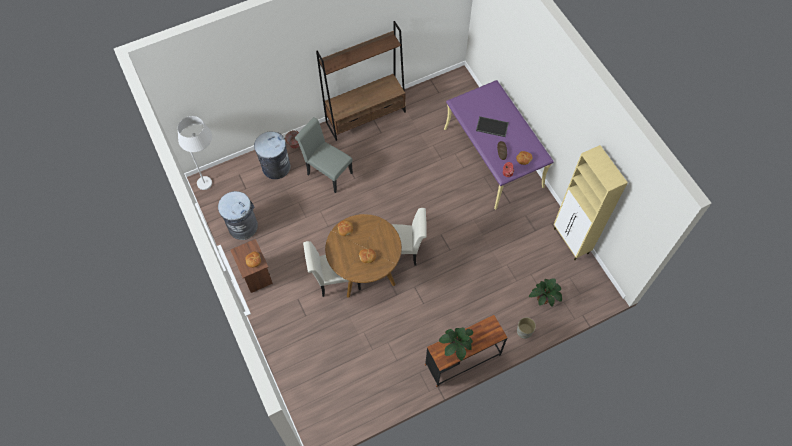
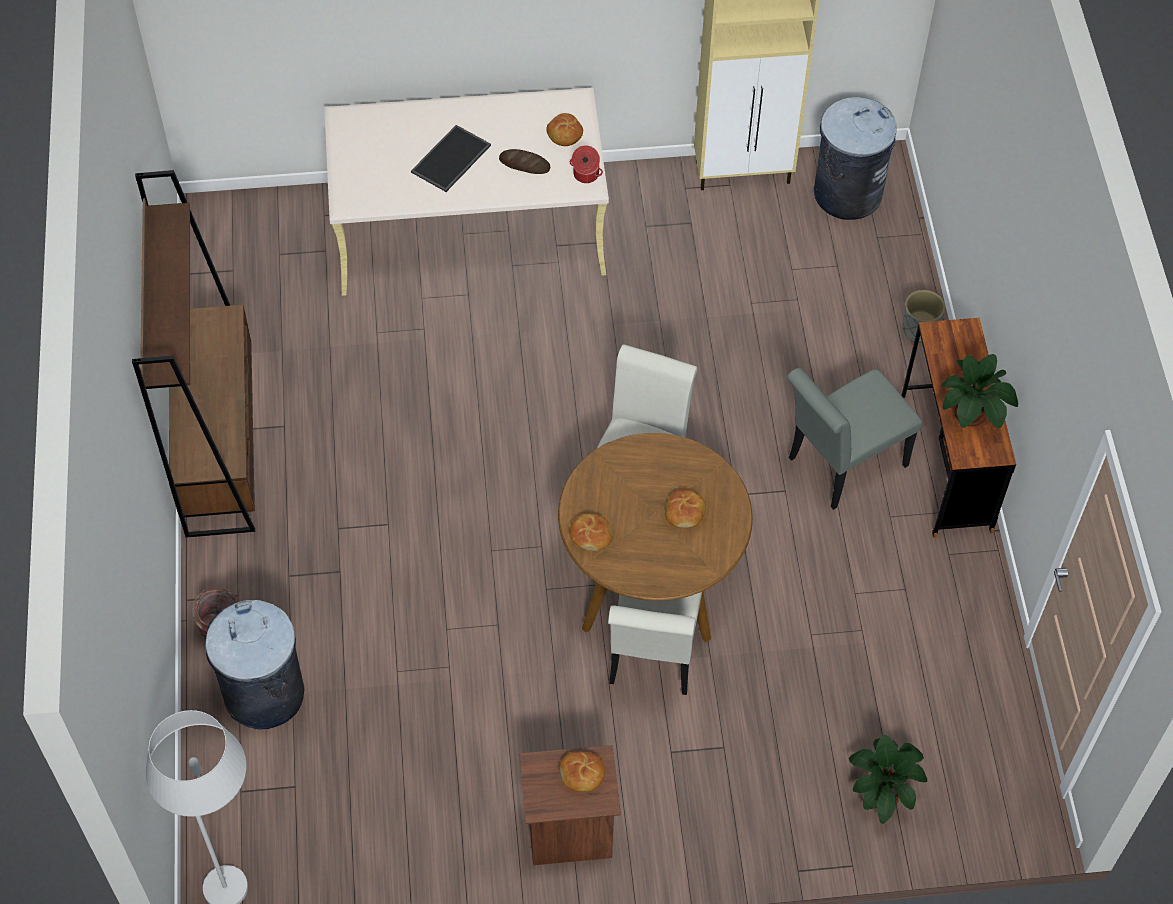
camera: 70 degrees left, 5 degrees down
grey trash can [218,191,258,240] -> grey trash can moved to [814,97,897,220]
grey chair [295,117,353,193] -> grey chair moved to [787,368,923,510]
purple desk [444,80,554,210] -> beige desk [324,87,609,296]
potted plant [529,278,562,307] -> potted plant moved to [849,735,927,824]

